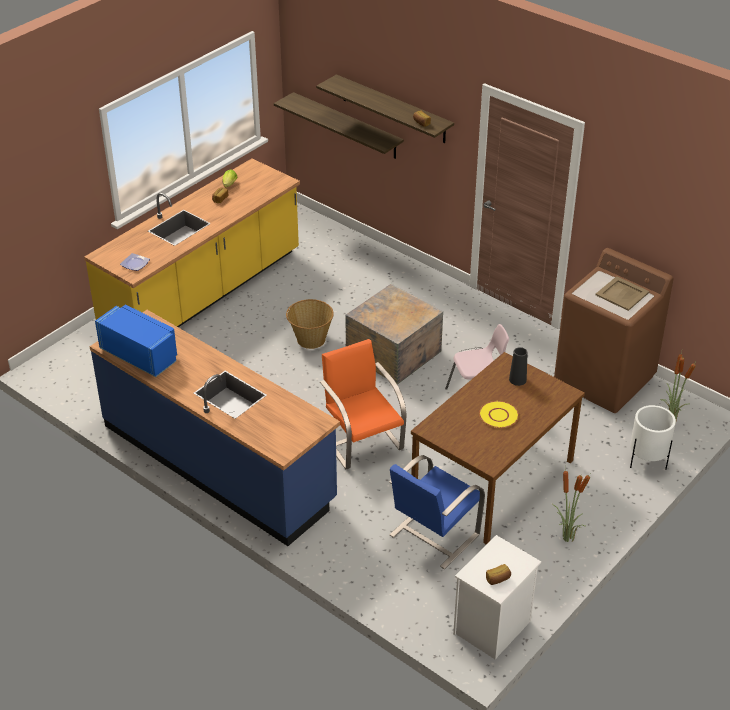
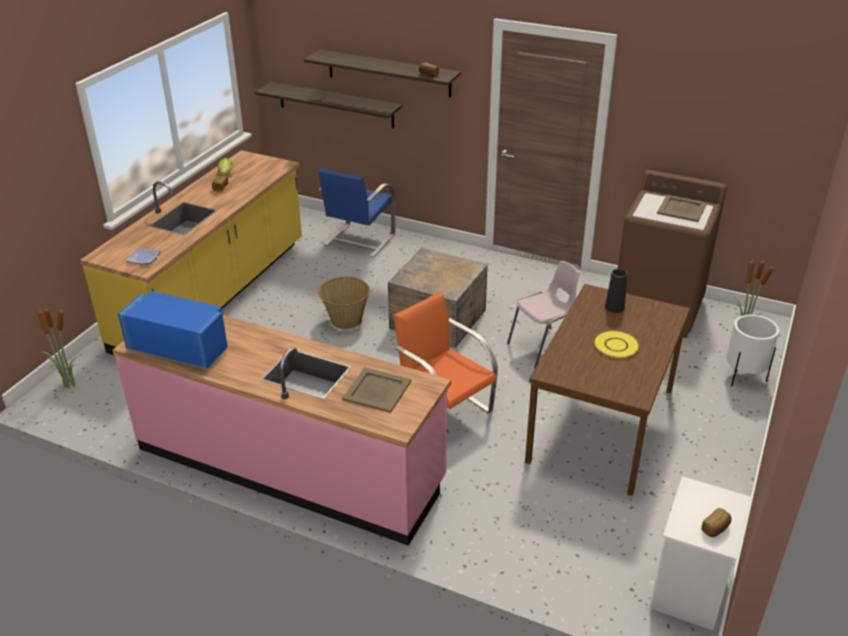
camera: 15 degrees left, 5 degrees down
blue counter [89,310,340,546] -> pink counter [112,315,451,546]
blue chair [389,455,485,569] -> blue chair moved to [319,168,395,257]
potted plant [552,468,590,542] -> potted plant moved to [38,306,78,388]
none -> beige tray [342,367,412,413]

